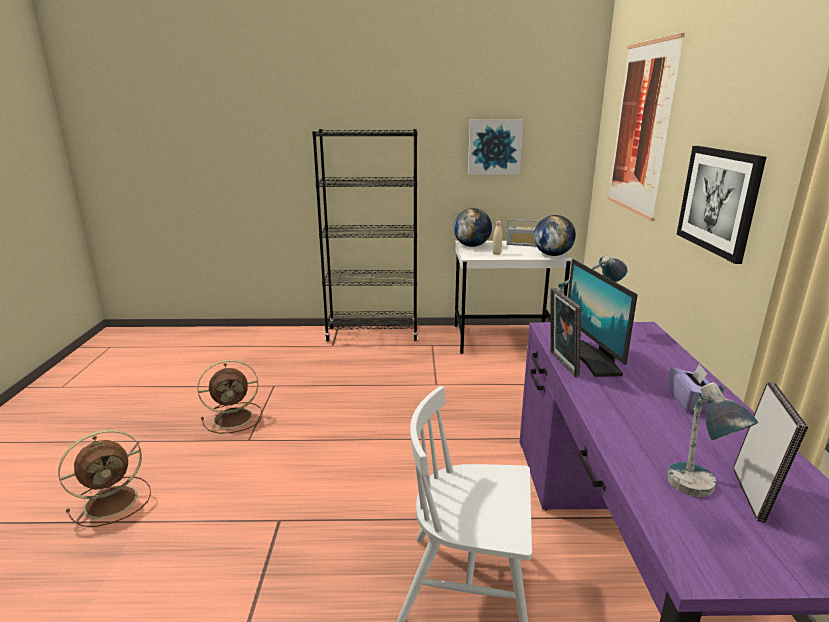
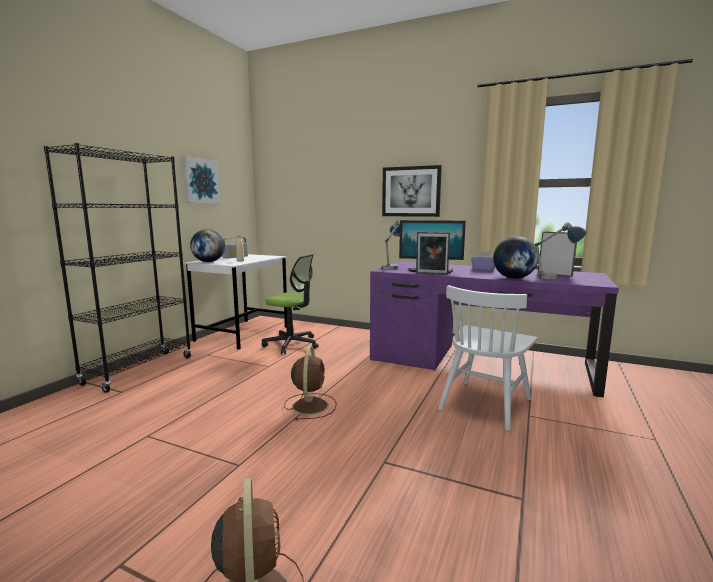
camera: 65 degrees left, 10 degrees down
brown fan [198,360,263,433] -> brown fan moved to [284,346,337,420]
globe [534,215,576,256] -> globe moved to [493,236,539,279]
picture [608,33,685,221] -> none
none -> office chair [262,254,319,354]

